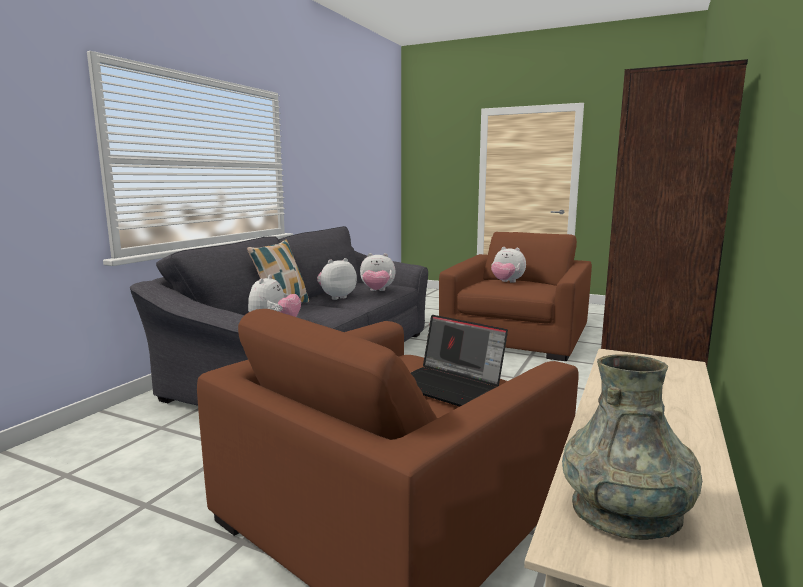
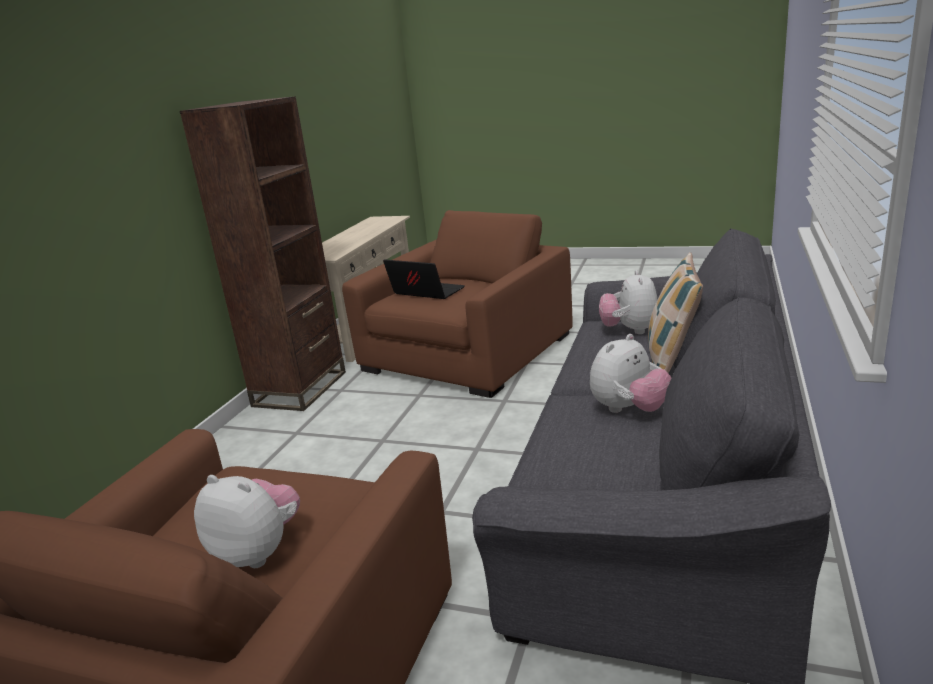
camera: 175 degrees right, 10 degrees up
plush toy [360,253,396,291] -> none
grey vase [562,354,702,540] -> none

